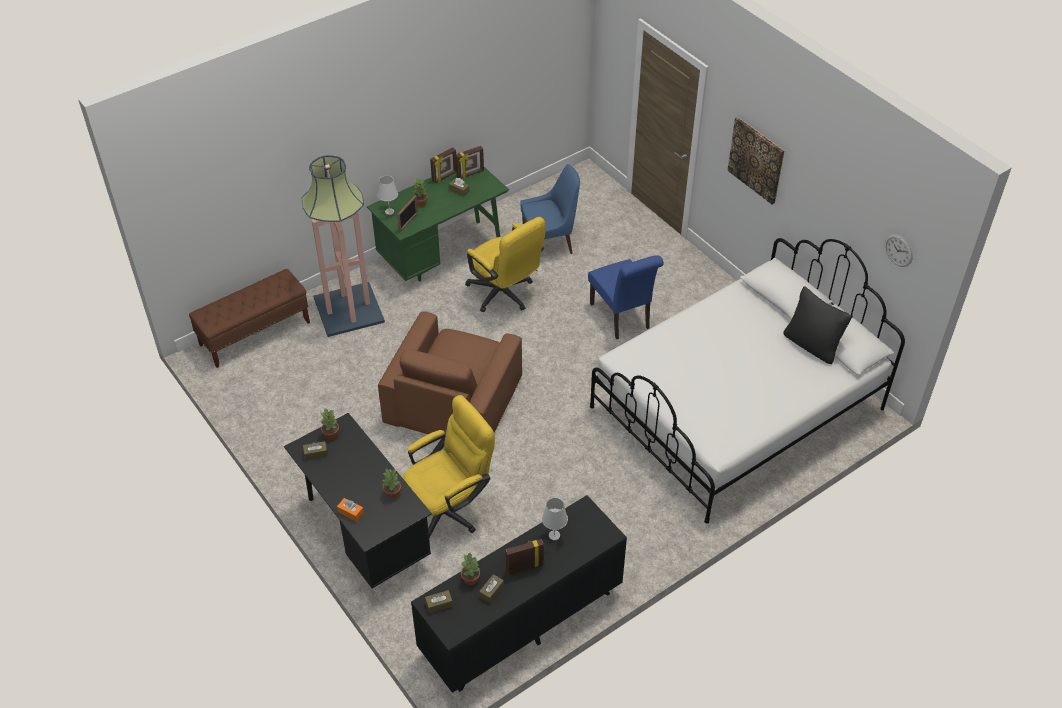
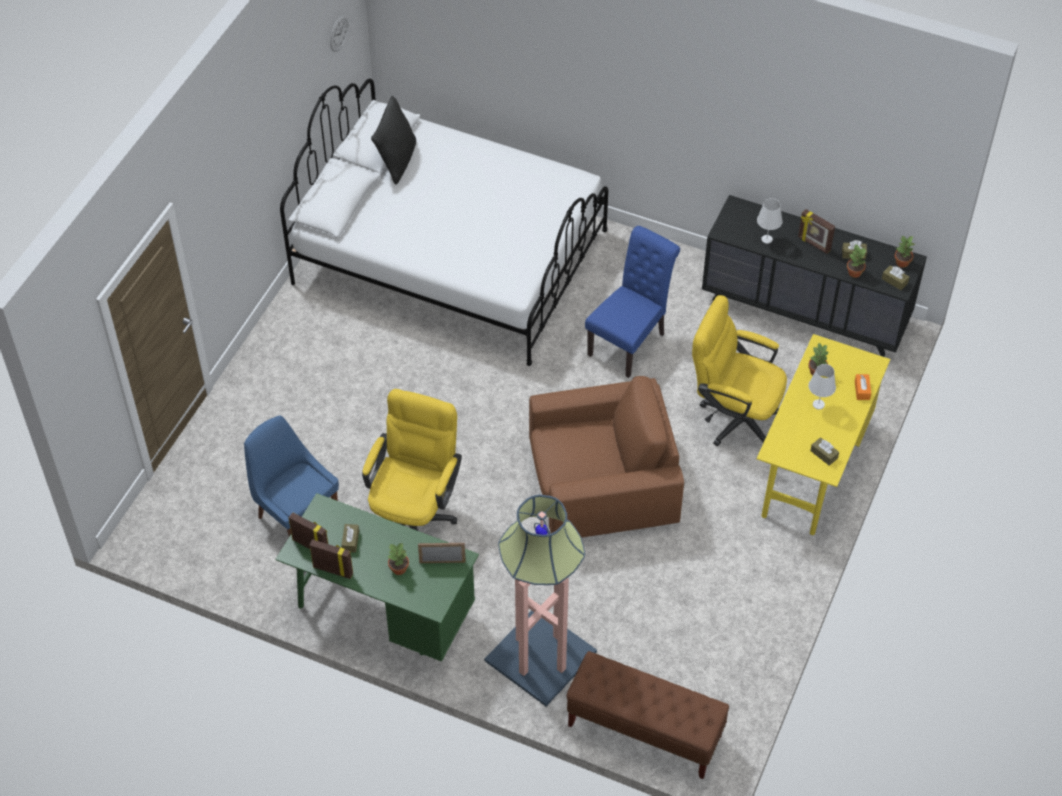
camera: 120 degrees left, 5 degrees up
black desk [284,413,432,588] -> yellow desk [756,334,890,535]
potted plant [321,408,339,439] -> potted plant moved to [895,235,916,268]
white table lamp [377,175,398,215] -> white table lamp moved to [809,364,836,410]
blue chair [588,255,664,339] -> blue chair moved to [585,226,680,378]
picture [727,117,784,204] -> none

